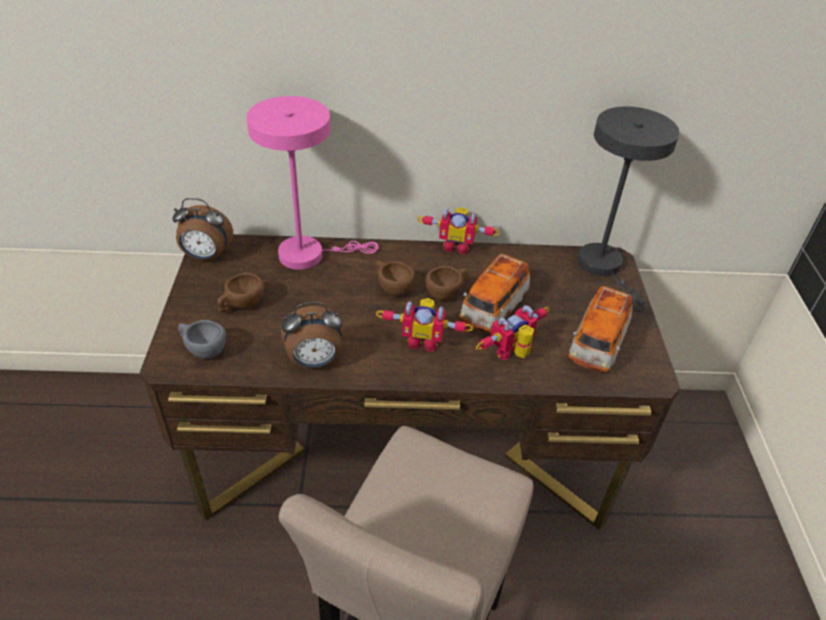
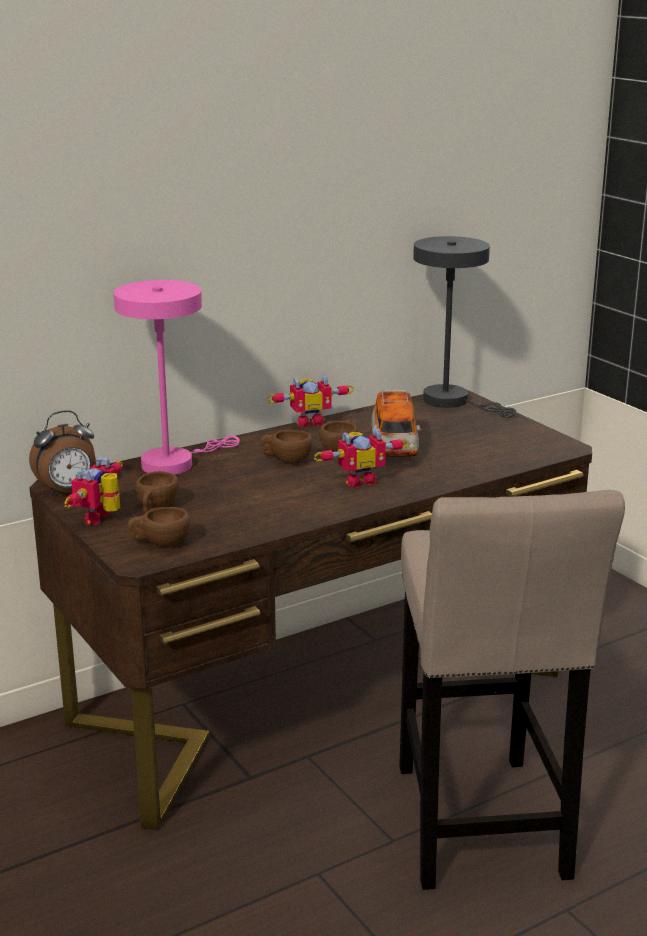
camera: 30 degrees left, 20 degrees down
grey cup [178,320,226,359] -> brown cup [128,507,190,547]
alarm clock [281,302,344,368] -> none
toy robot [476,305,550,360] -> toy robot moved to [64,457,123,525]
toy car [568,286,632,372] -> none

